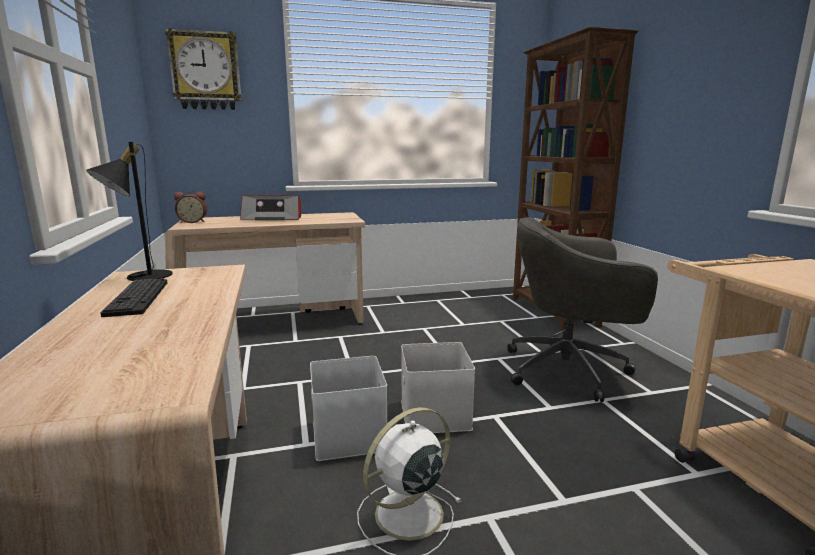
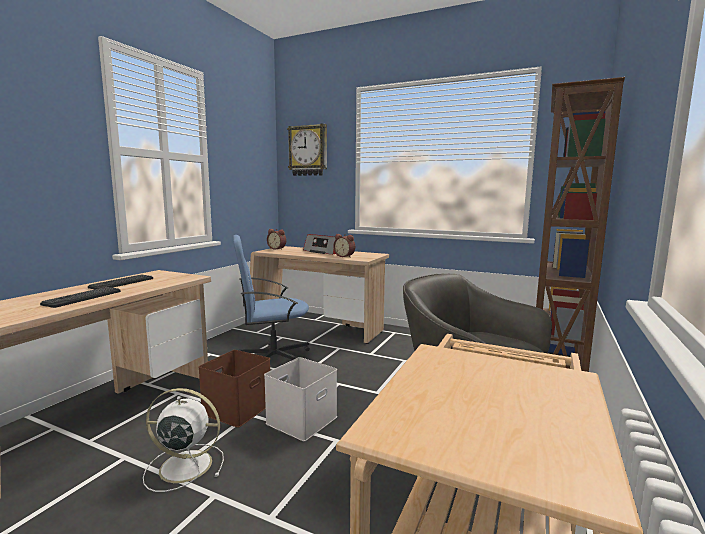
camera: 40 degrees right, 5 degrees down
black table lamp [86,142,172,281] -> none
white storage box [310,356,387,461] -> brown storage box [198,350,270,428]
none -> keyboard [40,287,121,308]
none -> blue office chair [233,235,310,360]
none -> alarm clock [333,234,355,257]

